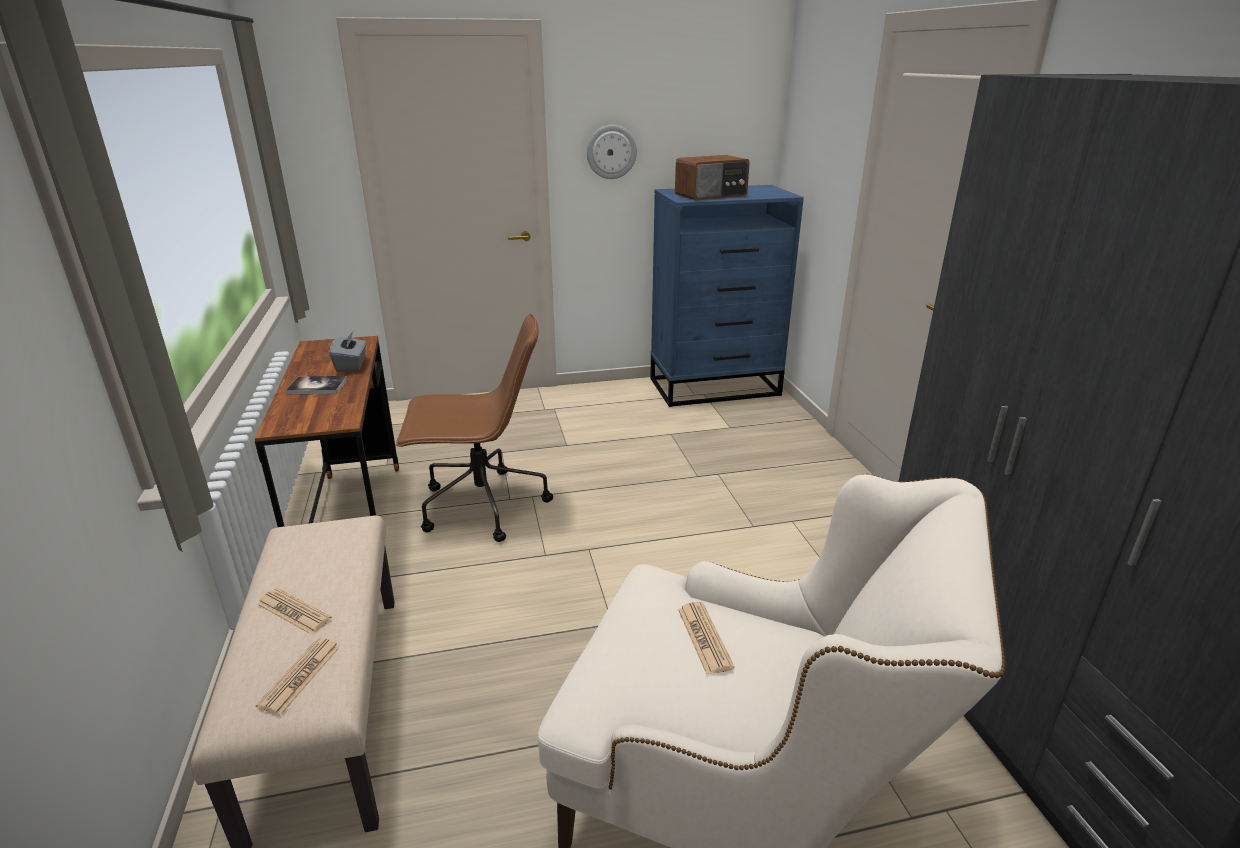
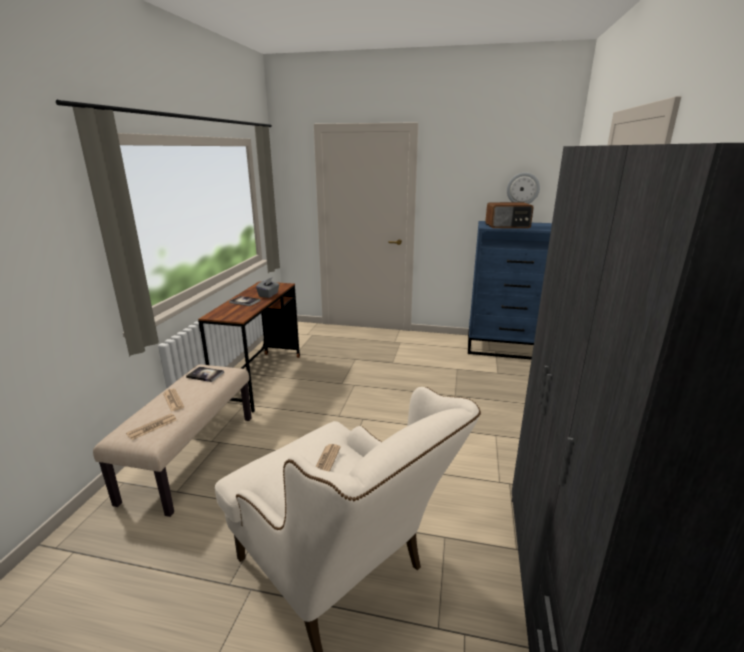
camera: 25 degrees right, 5 degrees down
brown office chair [396,314,553,542] -> none
wall clock [587,125,637,179] -> wall clock moved to [507,172,540,204]
none -> book [186,367,224,382]

